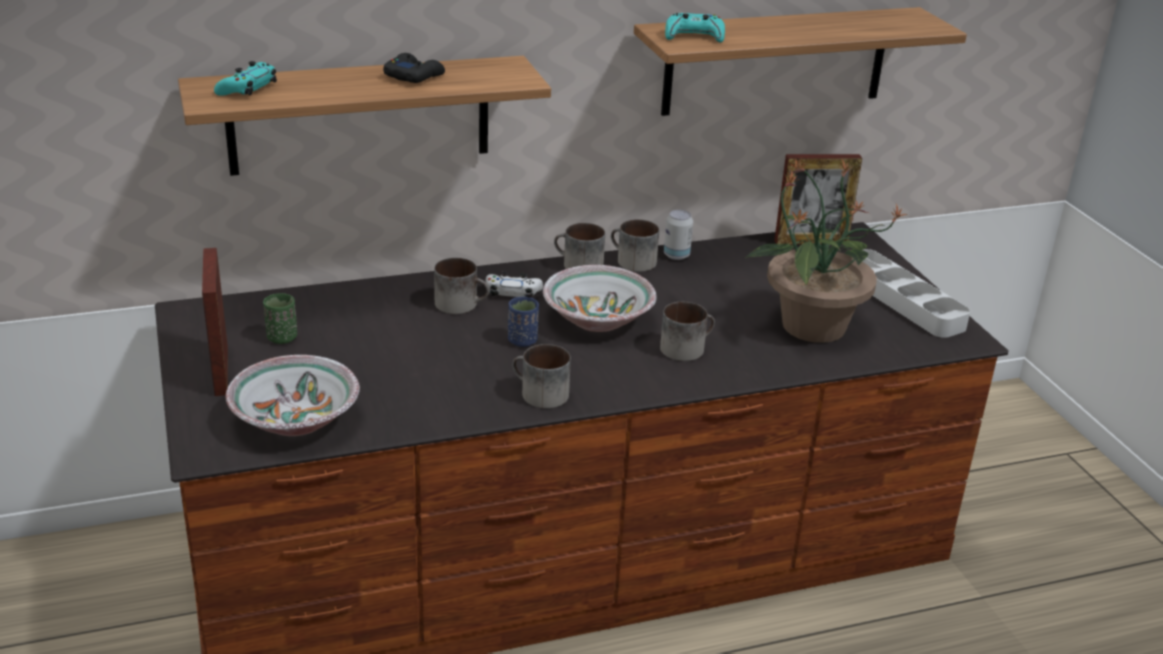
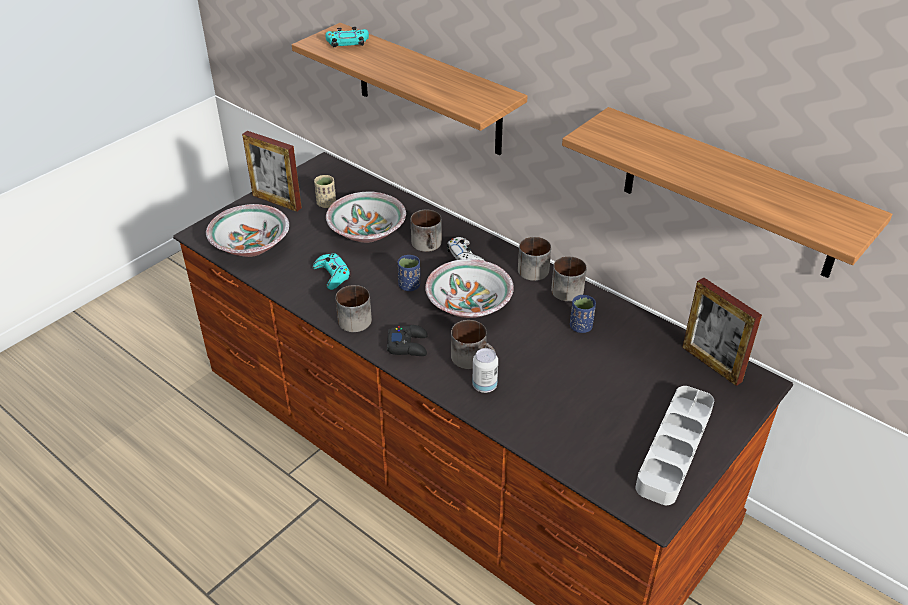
camera: 60 degrees right, 10 degrees up
picture frame [202,248,228,396] -> picture frame turned 105 degrees counterclockwise [242,131,302,212]
green cup [263,293,297,344] -> beige cup [314,175,336,208]
black game controller [383,53,445,83] -> black game controller moved to [387,325,428,356]
can [664,210,693,260] -> can moved to [472,348,498,393]
turquoise game controller [665,13,725,42] -> turquoise game controller moved to [313,253,351,290]
potted plant [745,158,907,343] -> none
none -> bowl [326,191,406,243]
none -> blue cup [570,295,596,333]

